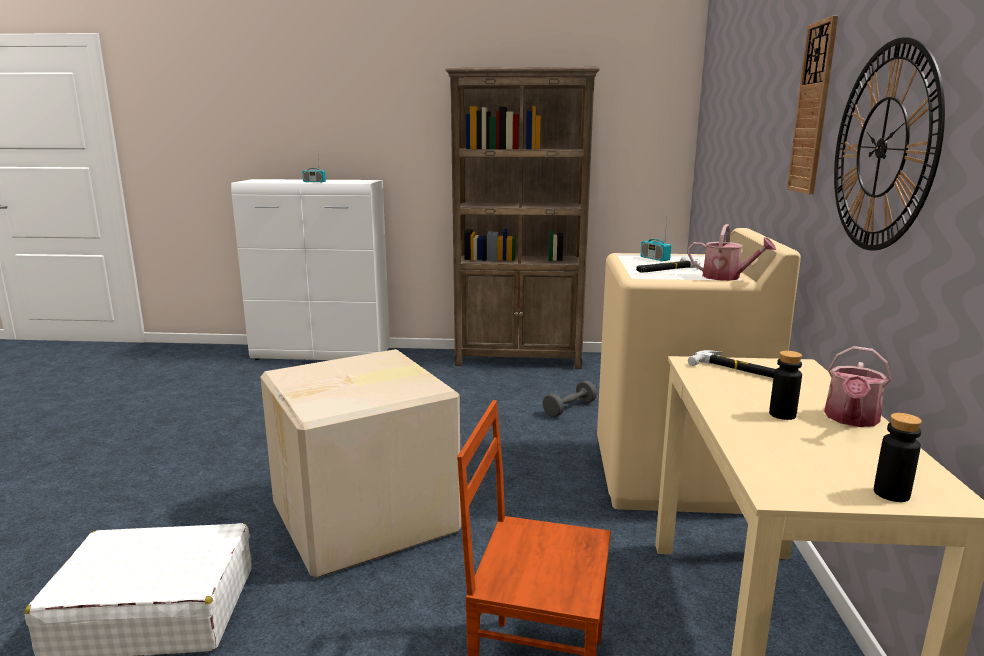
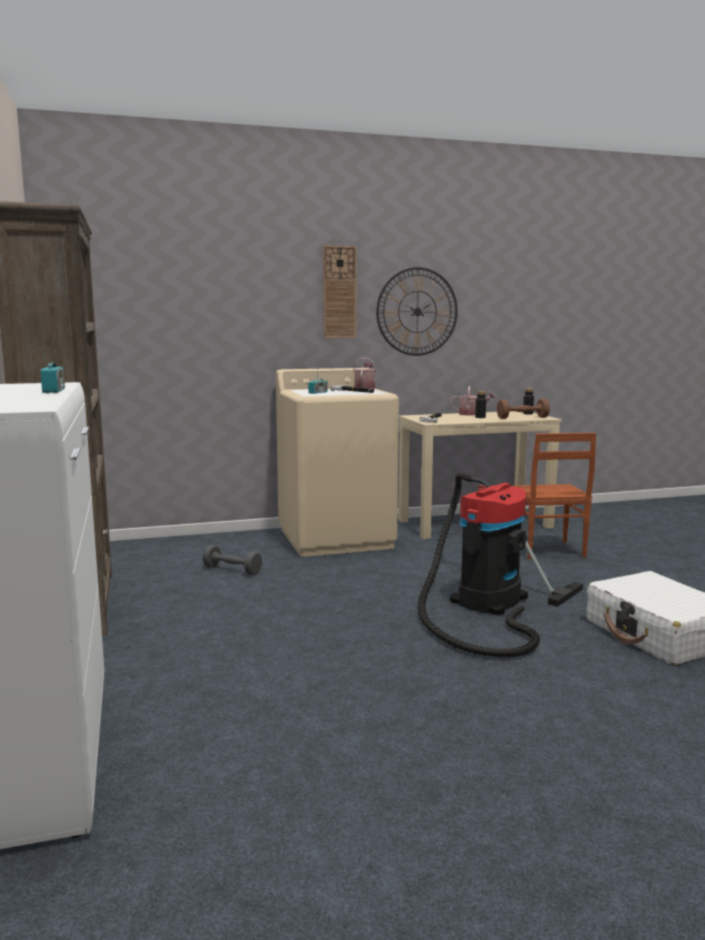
camera: 110 degrees left, 5 degrees down
cardboard box [260,349,461,578] -> vacuum cleaner [418,473,583,657]
none -> brown dumbbell [497,399,550,419]

